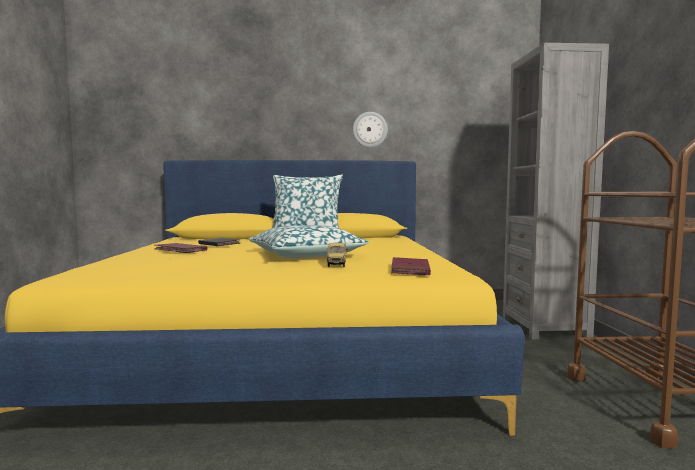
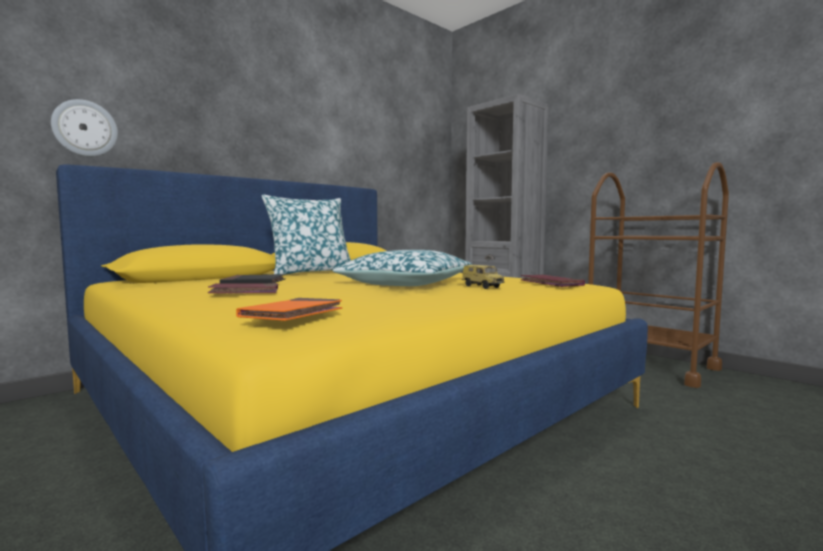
camera: 40 degrees left, 0 degrees up
wall clock [353,112,388,148] -> wall clock moved to [51,99,118,157]
none -> orange book [236,298,342,321]

